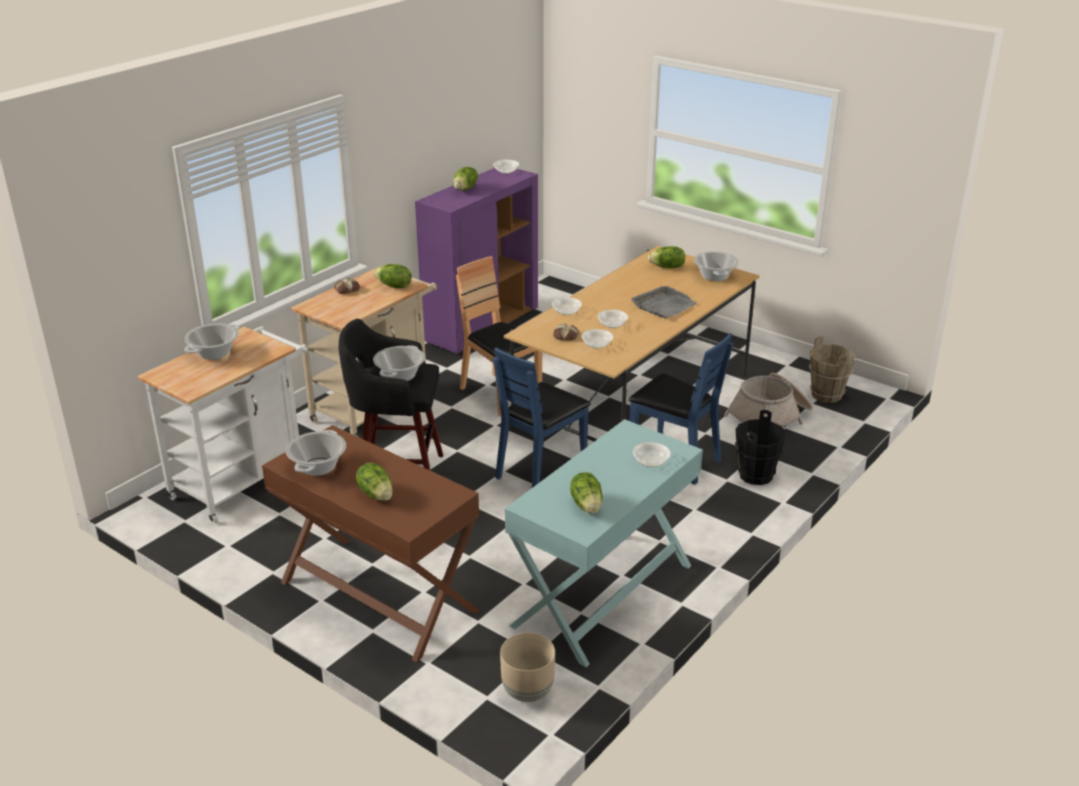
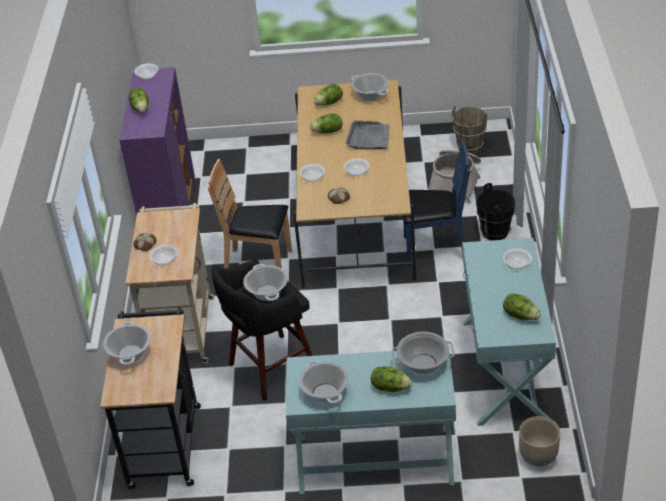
camera: 35 degrees left, 10 degrees up
white cart [137,326,308,524] -> black cart [100,308,201,489]
brown console table [262,425,480,662] -> turquoise console table [286,351,456,494]
lettuce [374,264,412,288] -> lettuce moved to [310,113,343,134]
blue chair [493,348,591,488] -> none
bowl [581,329,613,349] -> bowl moved to [149,245,177,265]
none -> cooking pot [392,332,454,375]

